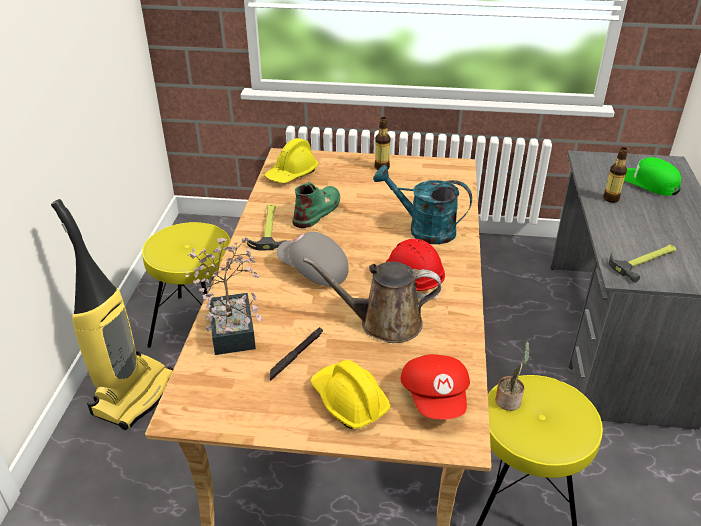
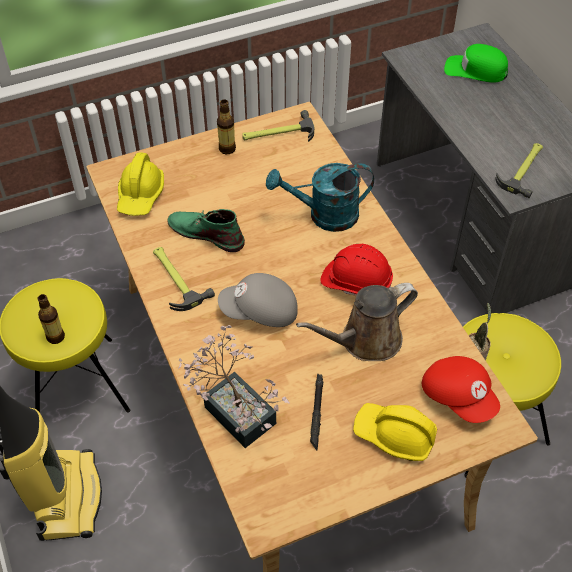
camera: 30 degrees left, 15 degrees up
green boot [292,182,340,228] -> green boot turned 60 degrees counterclockwise [168,209,245,252]
bottle [603,147,628,203] -> bottle moved to [38,294,65,344]
none -> hammer [242,110,314,142]

